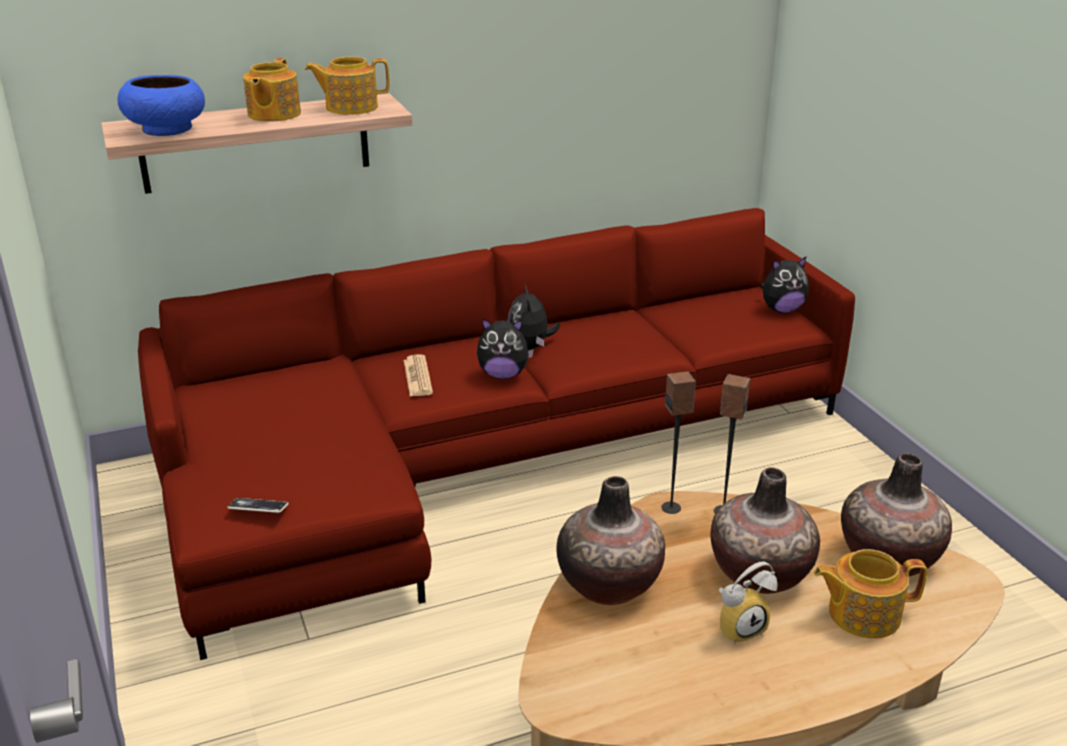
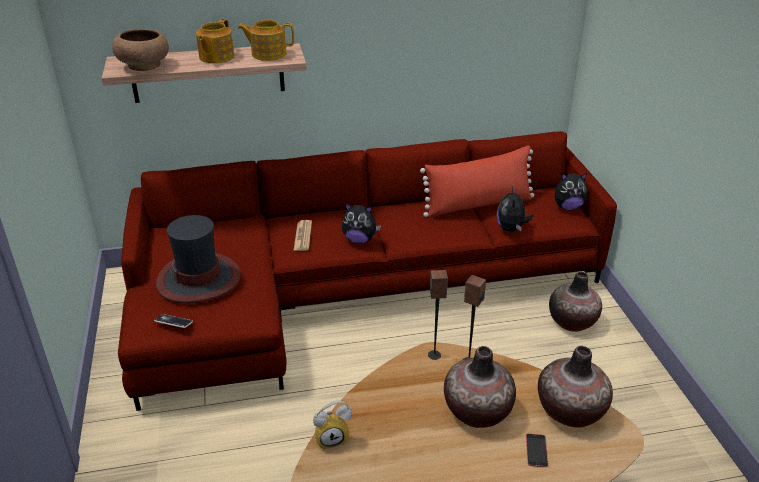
camera: 10 degrees right, 5 degrees up
blue bowl [117,75,205,136] -> brown bowl [112,29,169,71]
plush toy [508,284,560,350] -> plush toy moved to [496,187,533,232]
vase [557,476,665,605] -> vase moved to [549,272,602,332]
alarm clock [719,562,778,645] -> alarm clock moved to [313,400,352,450]
teapot [814,549,927,638] -> phone [526,434,548,467]
none -> hat [156,215,241,304]
none -> red pillow [420,145,534,218]

